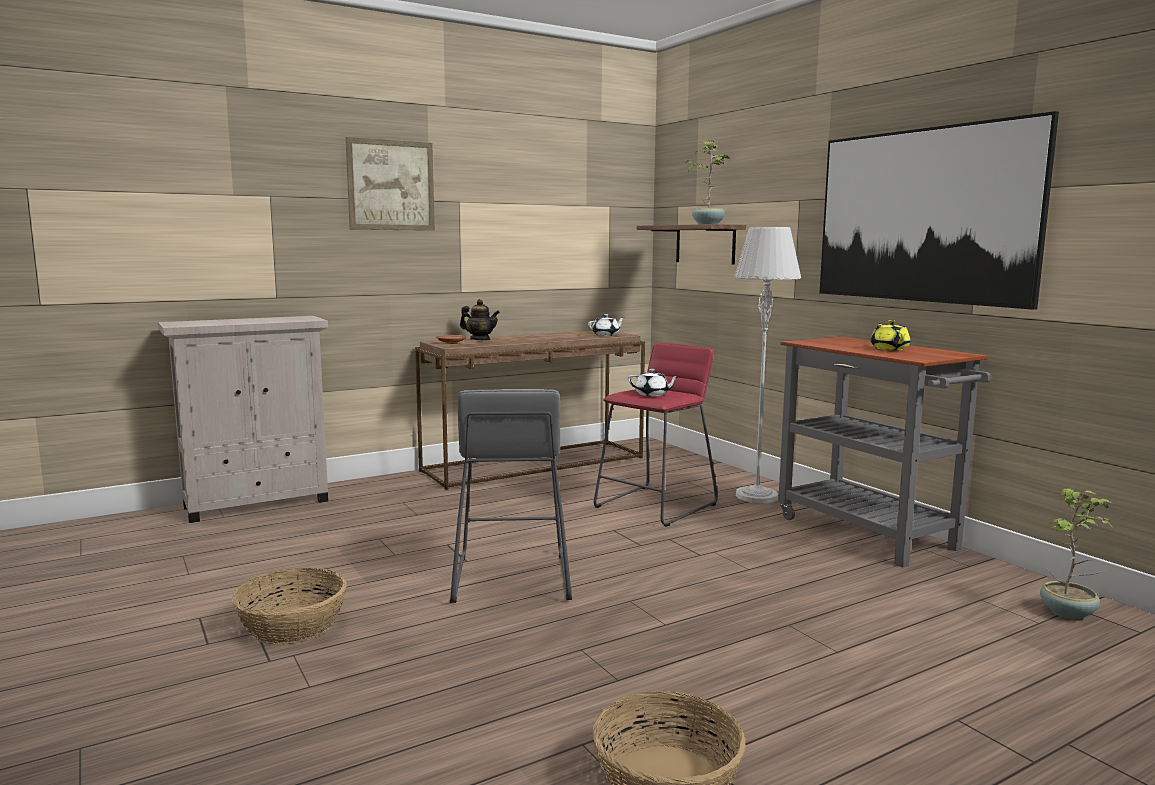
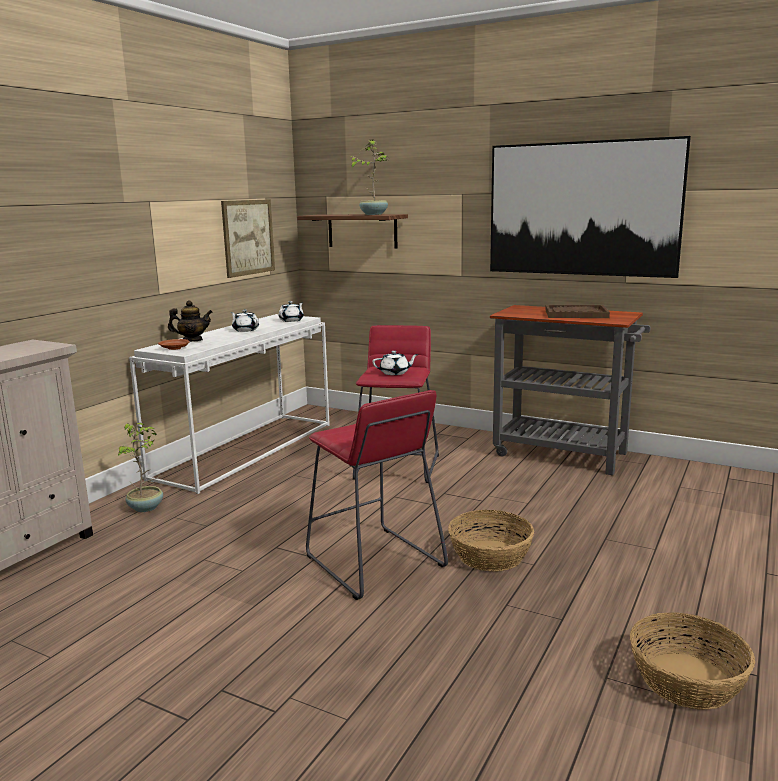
camera: 30 degrees left, 5 degrees up
basket [232,567,347,645] -> basket moved to [448,510,534,572]
picture [345,137,435,231] -> picture moved to [221,199,275,278]
brown console table [415,331,645,490] -> white console table [129,314,330,494]
grey stool [450,389,572,603] -> red stool [306,390,448,600]
grey floor lamp [734,227,801,503] -> none
yellow teapot [871,320,910,350] -> brown tray [545,305,610,318]
potted plant [1040,488,1114,619] -> potted plant moved to [118,423,163,512]
none -> white teapot [231,310,259,332]

